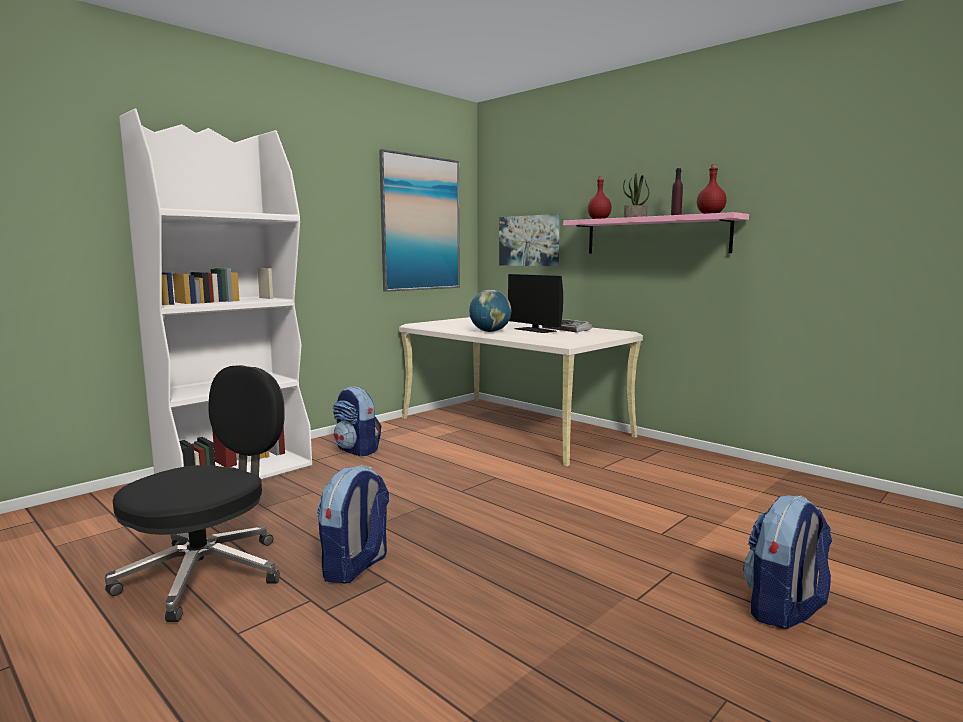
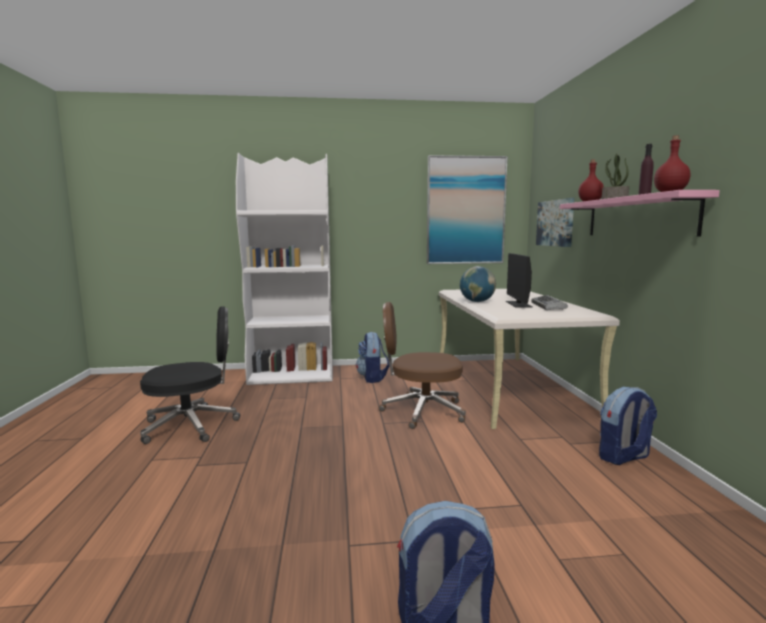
camera: 40 degrees right, 0 degrees up
backpack [317,465,389,584] -> backpack moved to [599,387,657,465]
none -> brown office chair [379,302,466,429]

